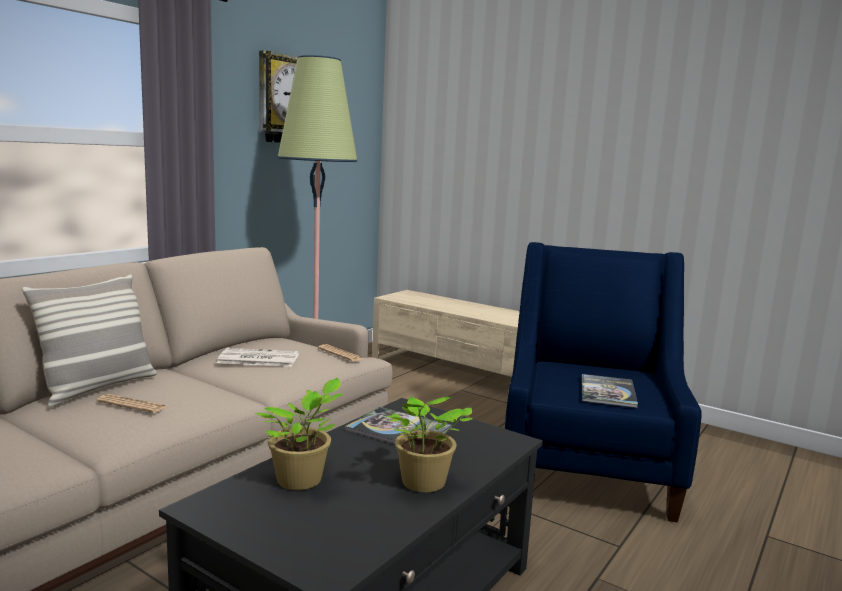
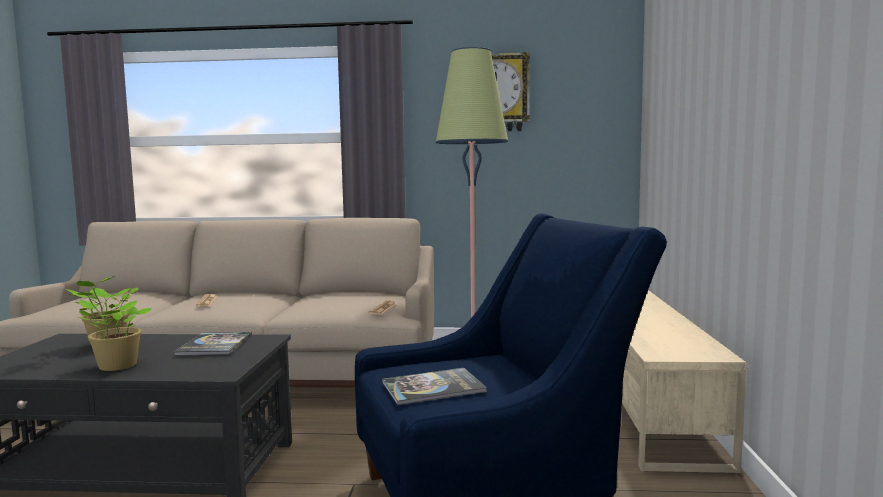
camera: 60 degrees right, 5 degrees down
pillow [22,274,157,407] -> none
newspaper [217,348,299,367] -> none

